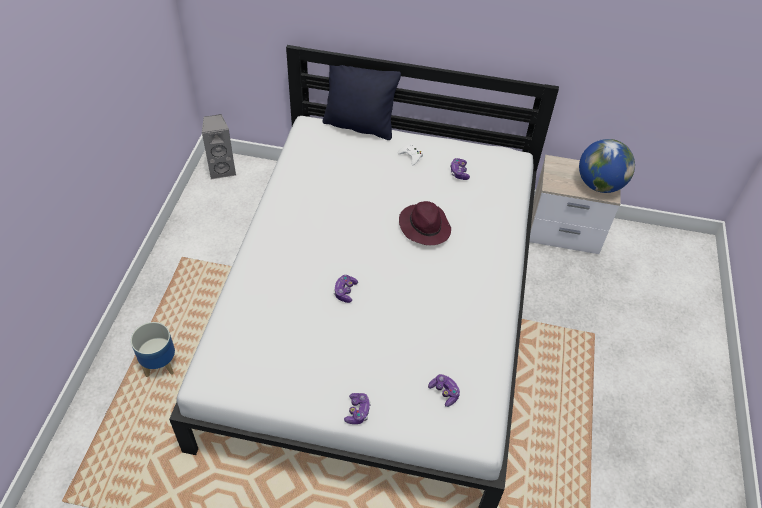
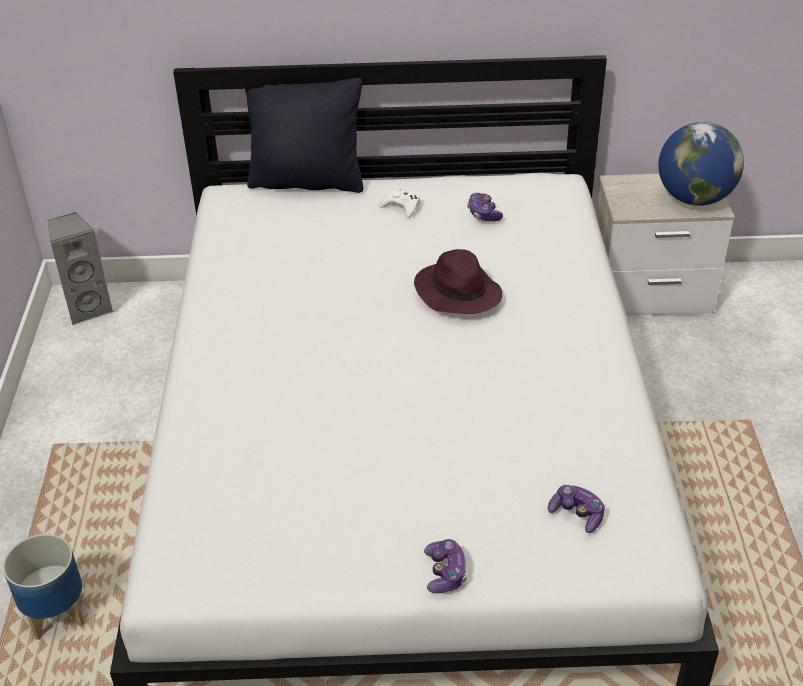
camera: 10 degrees left, 10 degrees down
game controller [333,275,358,303] -> none

